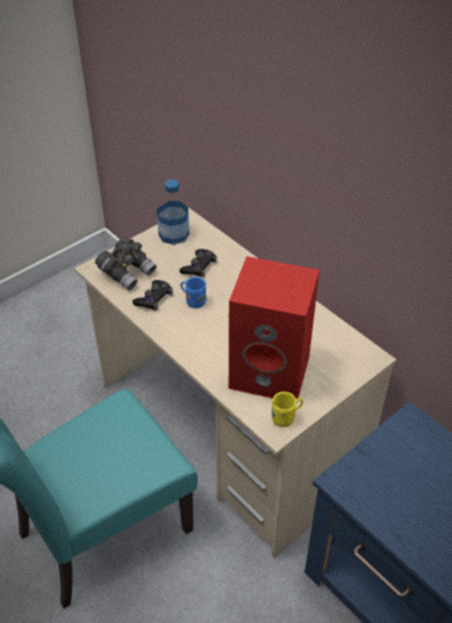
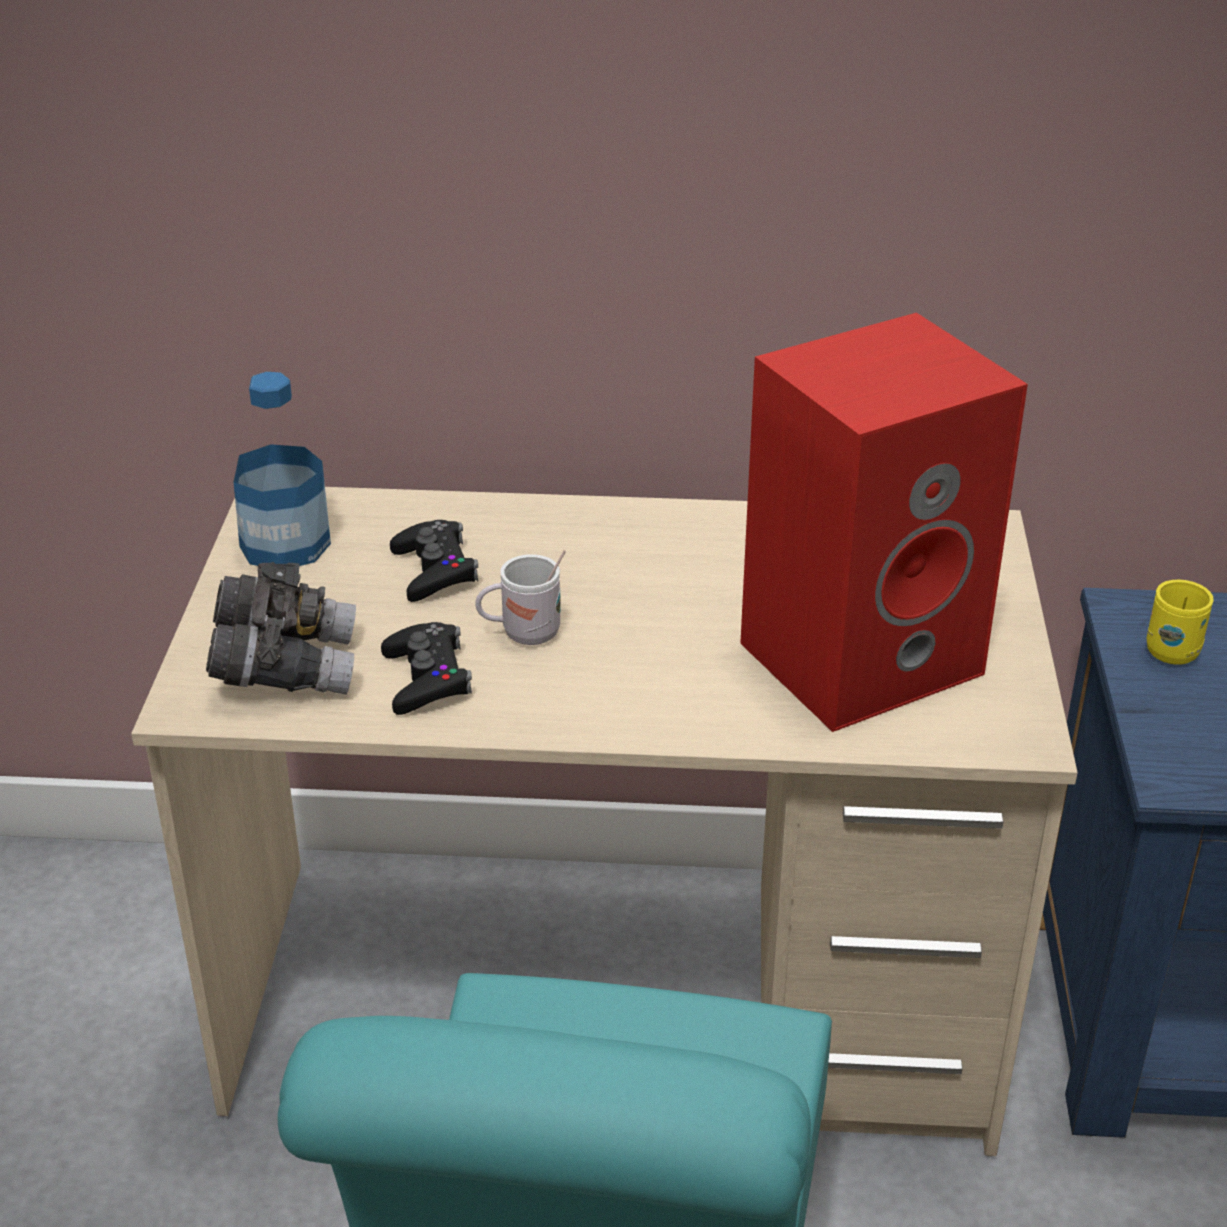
camera: 45 degrees left, 10 degrees down
blue mug [180,277,206,308] -> white mug [475,550,566,645]
yellow mug [272,392,303,427] -> yellow mug moved to [1147,579,1214,665]

